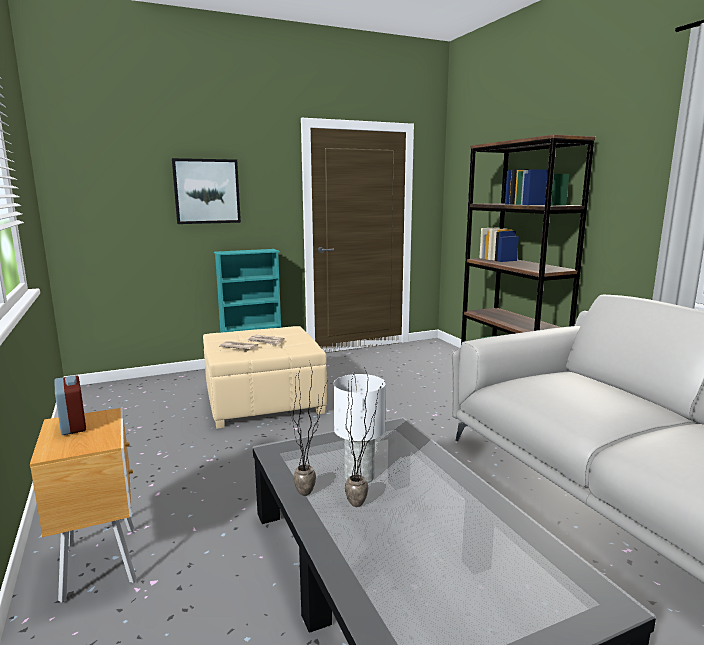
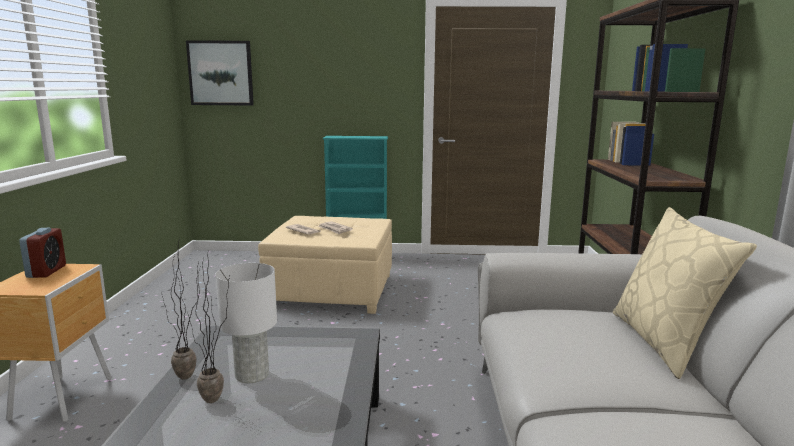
camera: 25 degrees right, 0 degrees up
picture [172,158,241,224] -> picture moved to [186,40,254,106]
none -> beige pillow [613,207,757,379]

